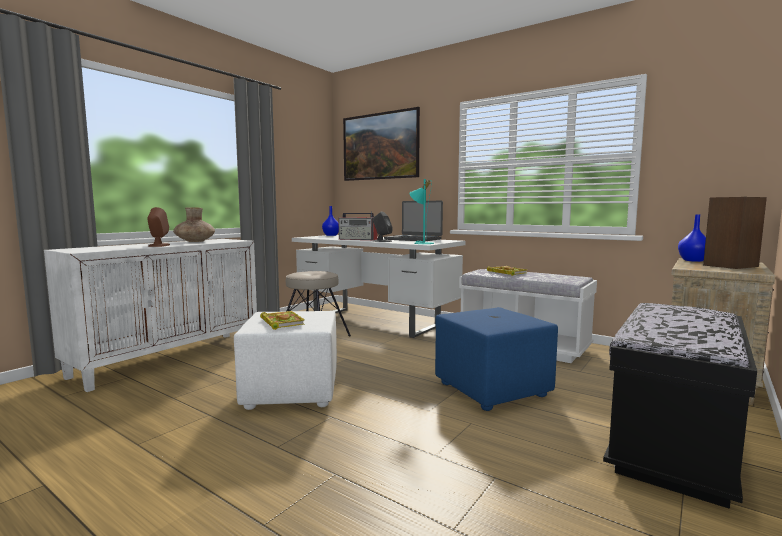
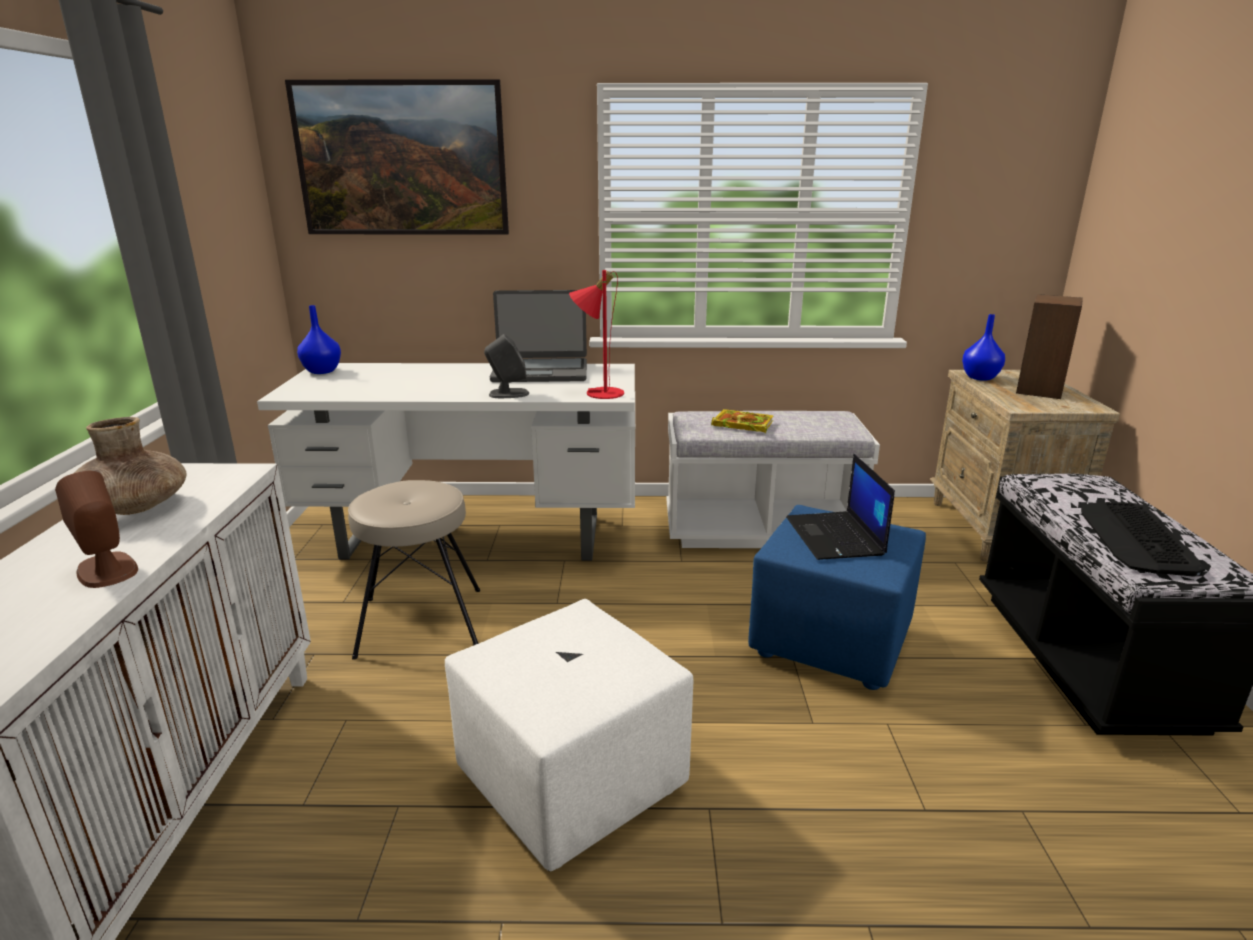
camera: 35 degrees left, 15 degrees up
book [260,311,305,330] -> none
radio [338,211,378,240] -> none
turquoise table lamp [409,179,434,244] -> red table lamp [569,270,624,399]
none -> laptop [786,454,895,560]
none -> keyboard [1081,502,1205,577]

